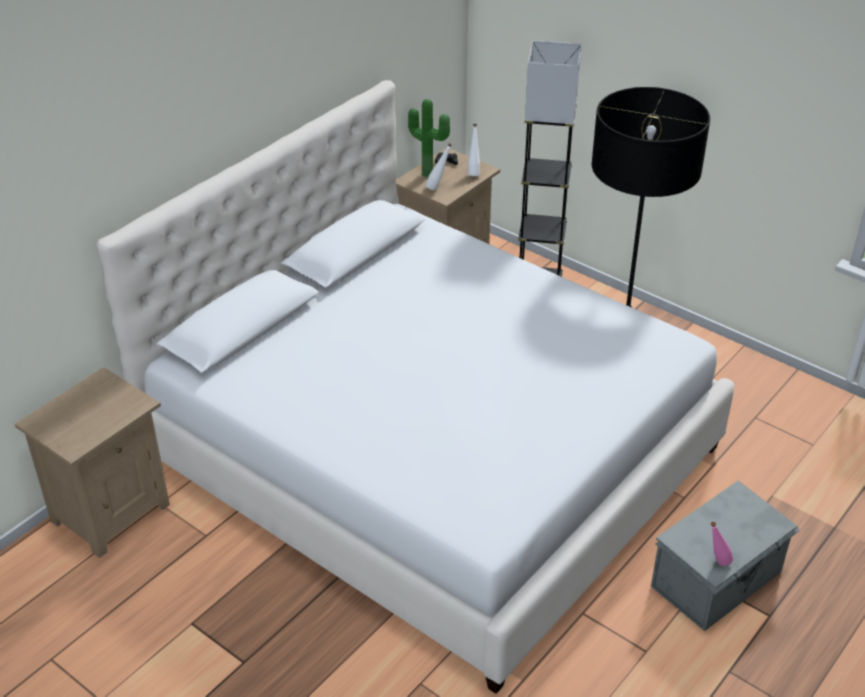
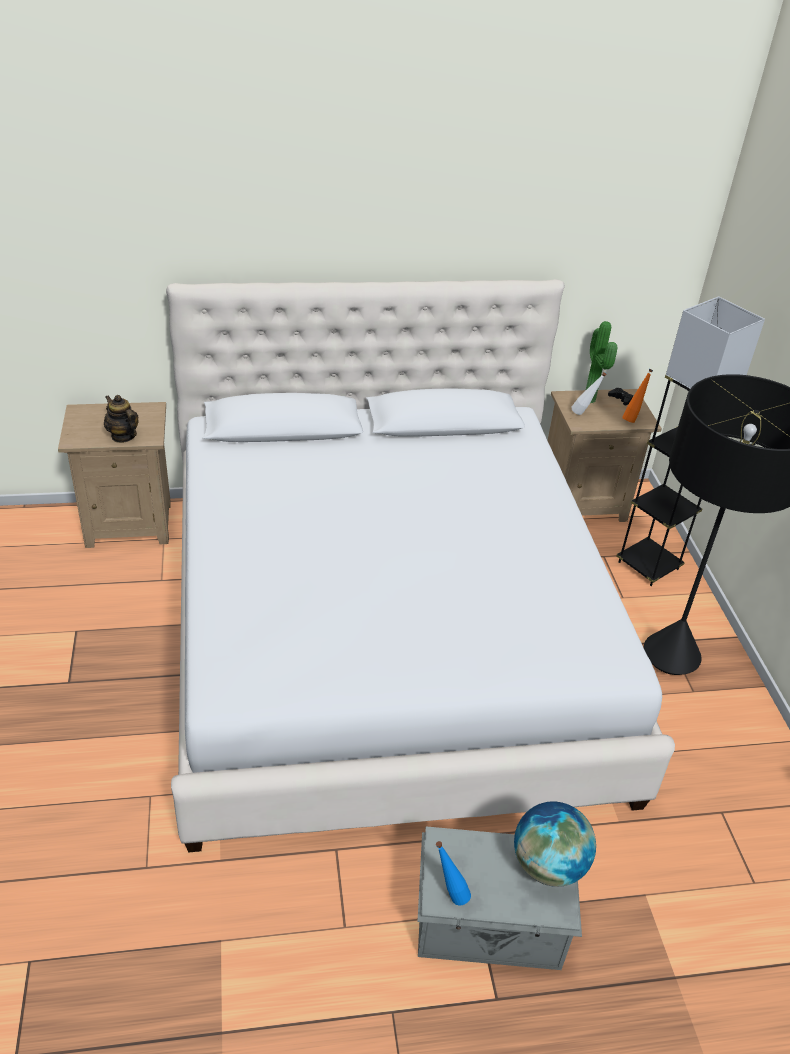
camera: 40 degrees right, 0 degrees up
white bottle [468,124,480,176] -> orange bottle [622,369,653,423]
pink bottle [711,522,733,566] -> blue bottle [436,841,471,905]
none -> teapot [104,395,138,443]
none -> globe [514,801,596,887]

